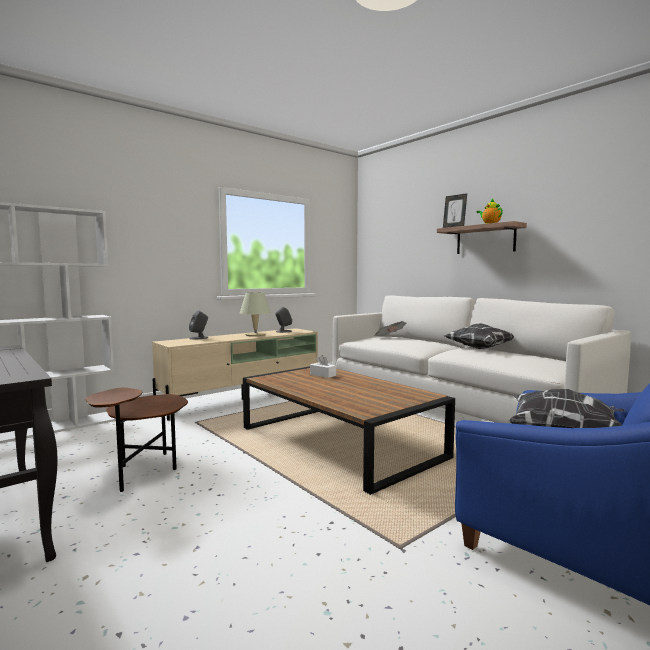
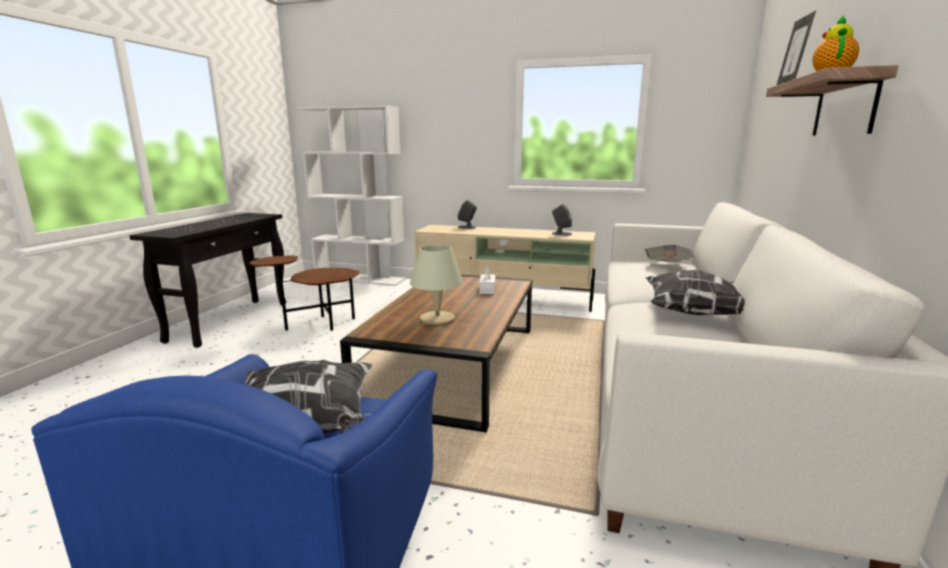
camera: 55 degrees right, 10 degrees up
beige table lamp [240,292,271,337] -> beige table lamp moved to [410,245,463,325]

